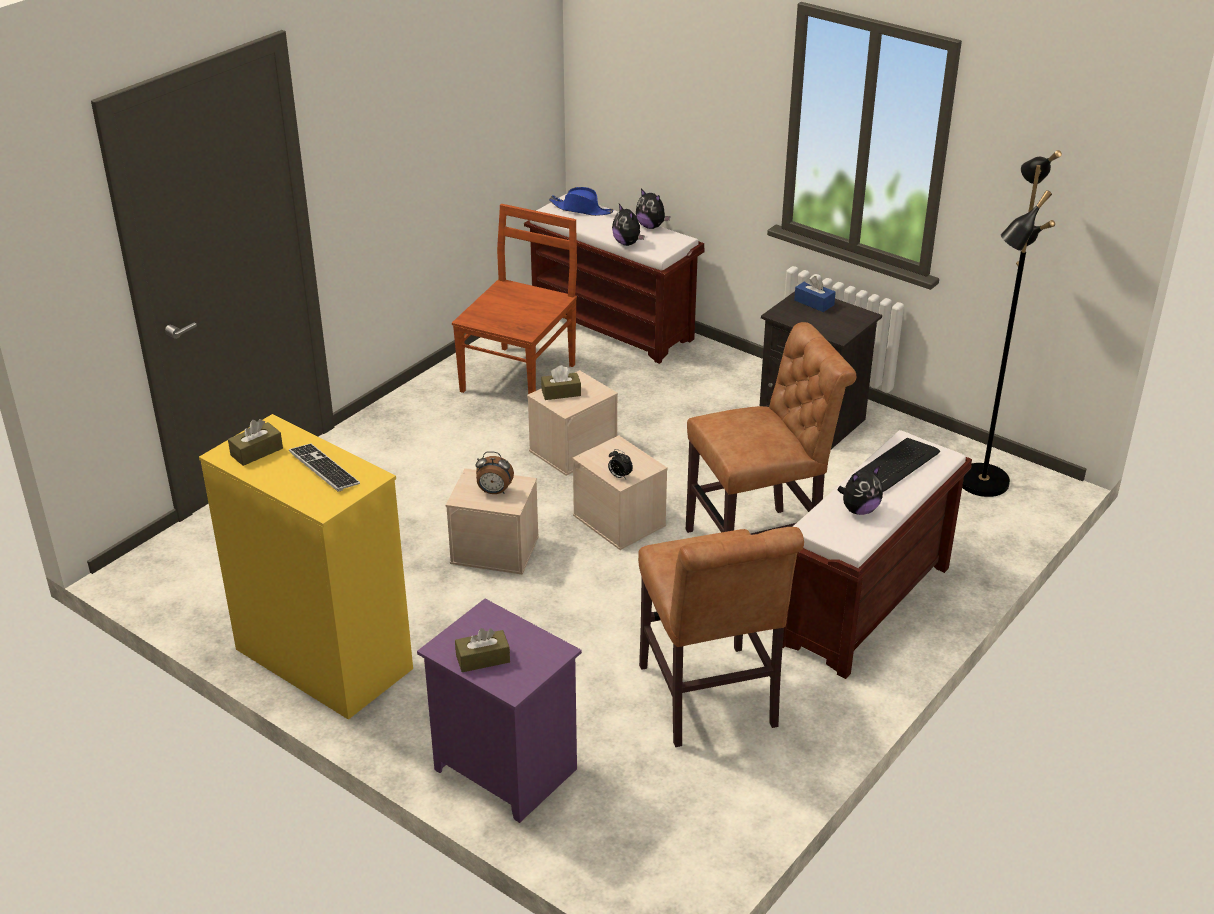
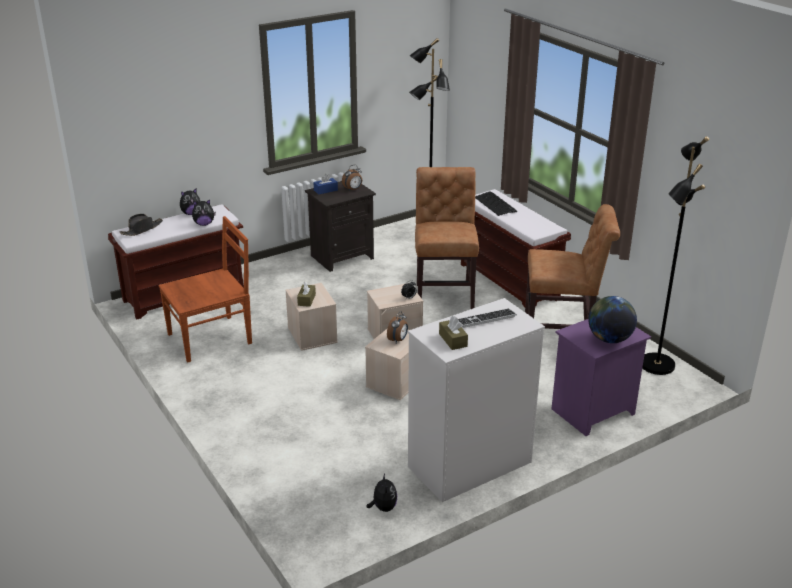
camera: 70 degrees left, 5 degrees down
yellow dresser [199,414,413,720] -> white dresser [408,298,545,502]
brown chair [452,204,577,394] -> brown chair turned 105 degrees clockwise [159,216,252,363]
brown tissue box [455,628,510,672] -> globe [588,296,637,343]
blue hat [549,187,613,216] -> black hat [120,214,163,236]
plush toy [837,466,883,515] -> plush toy moved to [367,473,397,512]
none -> alarm clock [342,165,362,191]
none -> black floor lamp [642,137,709,375]

